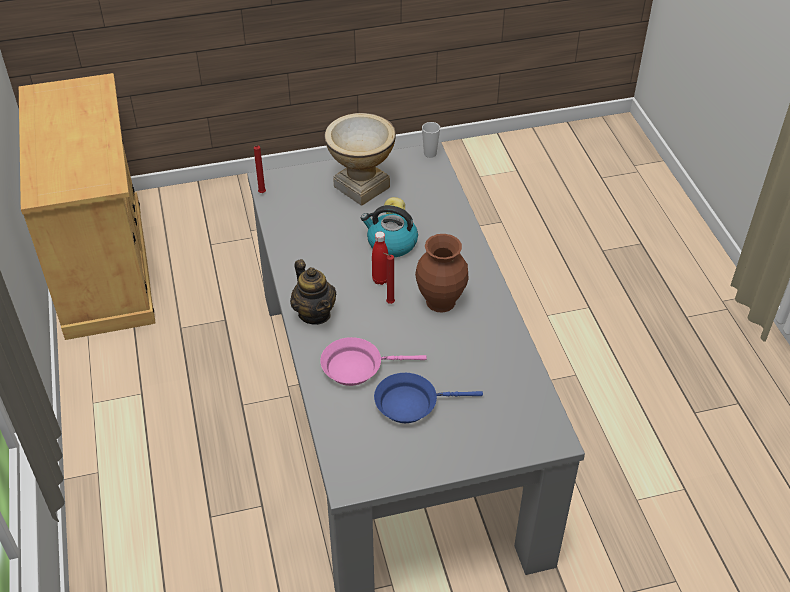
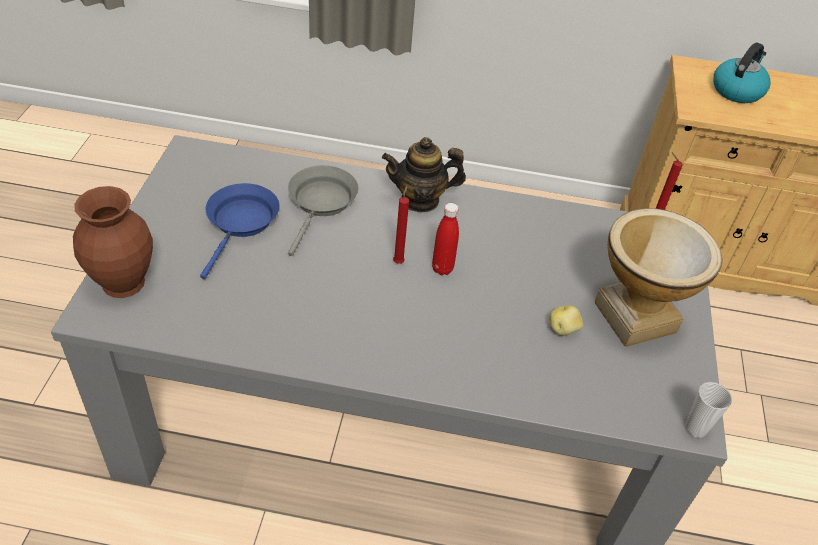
camera: 110 degrees right, 0 degrees up
pink frying pan [320,337,427,386] -> grey frying pan [288,165,358,256]
kettle [360,205,418,257] -> kettle moved to [713,42,770,103]
brown vase [415,234,469,313] -> brown vase moved to [73,186,153,298]

